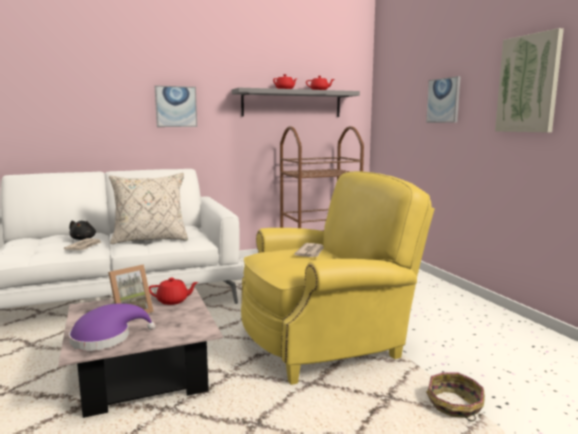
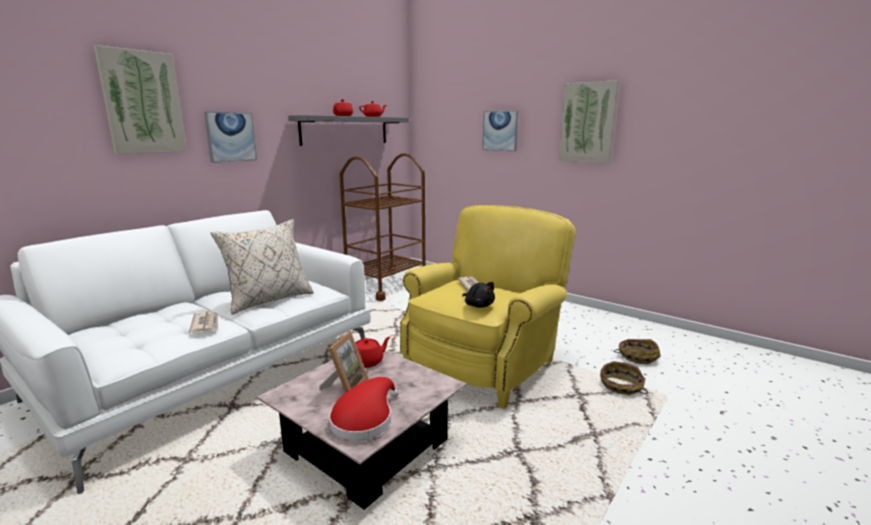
camera: 30 degrees left, 5 degrees up
black plush toy [69,221,96,240] -> black plush toy moved to [462,282,495,308]
purple hat [69,303,156,351] -> red hat [329,377,399,441]
none -> picture [94,45,187,154]
none -> basket [614,339,661,364]

